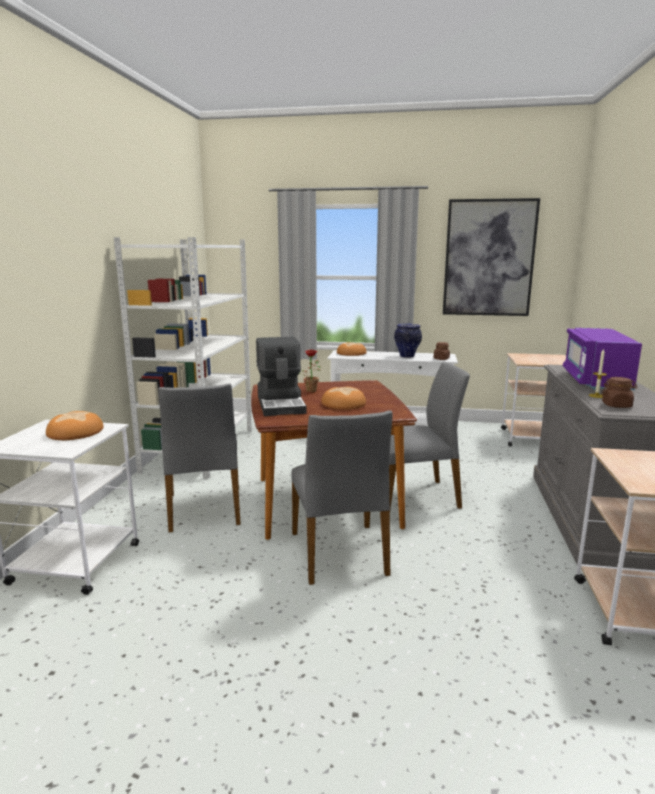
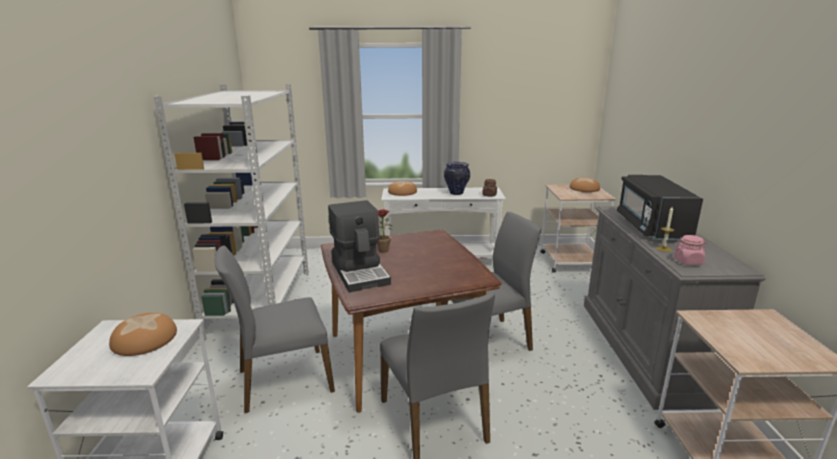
camera: 10 degrees left, 5 degrees up
grey chair [158,383,241,532] -> grey chair turned 90 degrees clockwise [214,245,335,413]
bread [321,387,366,410] -> bread moved to [569,177,600,192]
picture [443,198,540,316] -> none
purple microwave [563,328,642,390] -> black microwave [617,175,703,240]
brown jar [601,377,638,408] -> pink jar [674,235,708,265]

